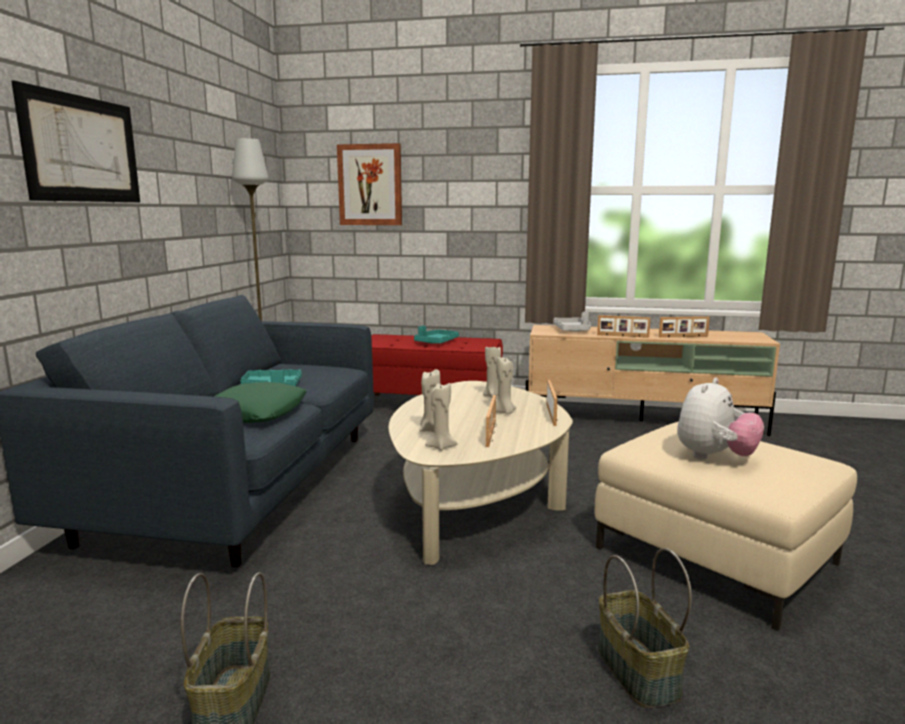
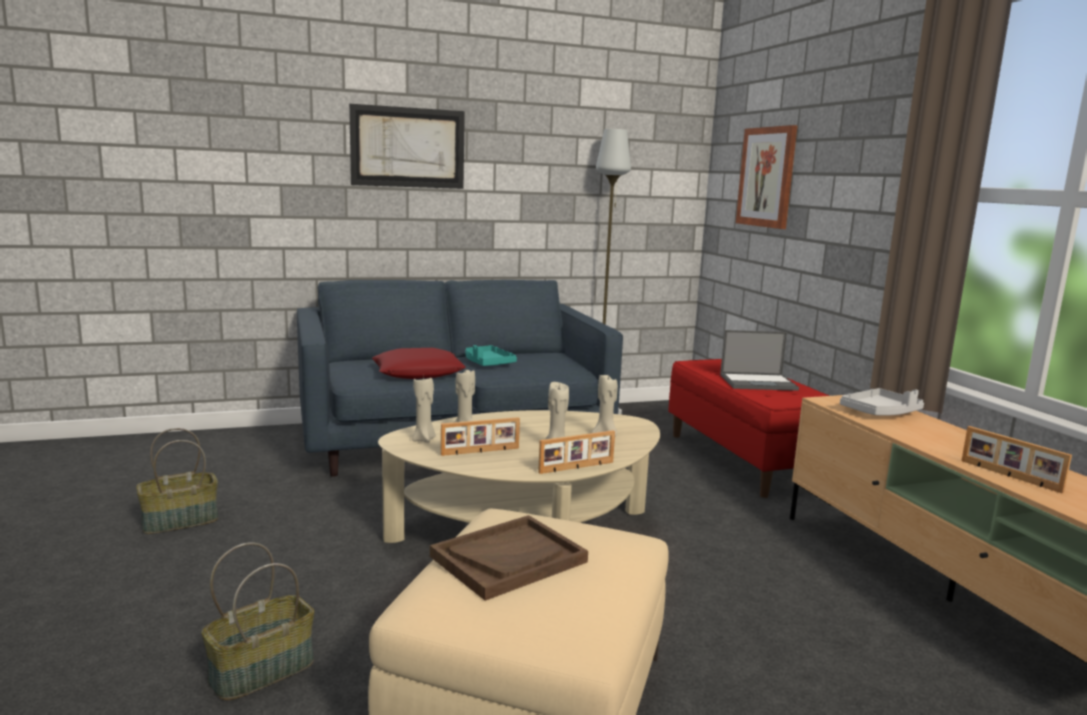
camera: 60 degrees right, 0 degrees up
green pillow [214,382,306,423] -> red pillow [372,348,466,379]
turquoise tray [414,326,459,344] -> laptop [720,330,799,391]
picture frame [597,315,651,338] -> none
plush toy [677,378,764,460] -> brown tray [430,515,588,601]

